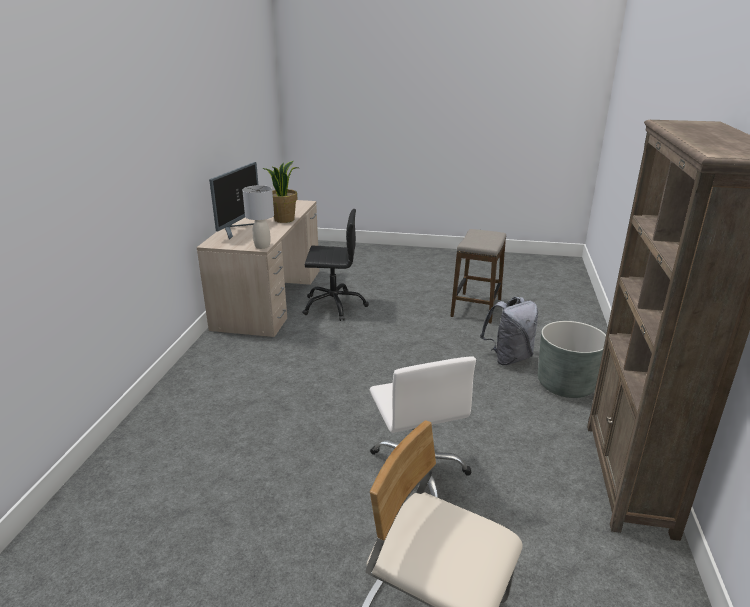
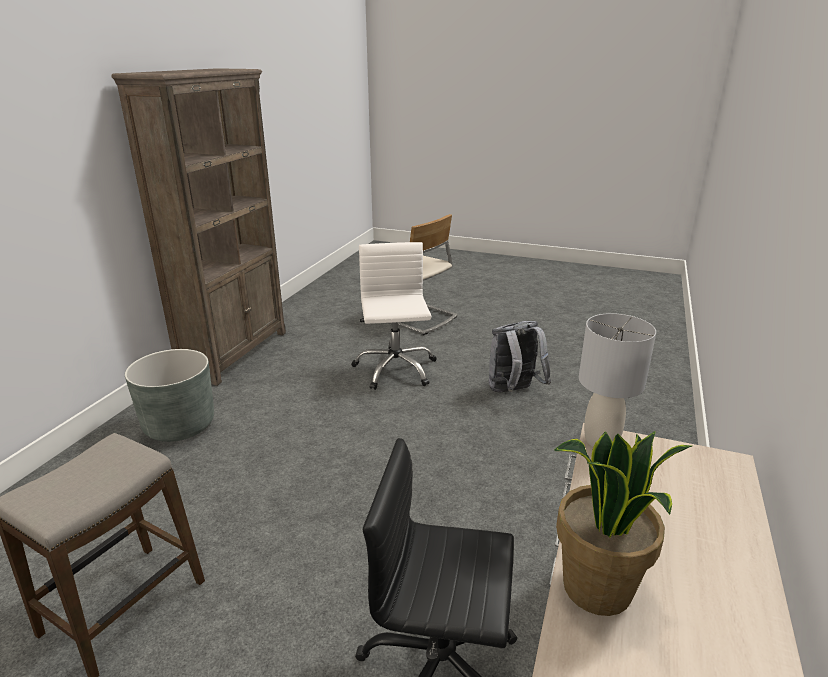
camera: 170 degrees left, 0 degrees up
monitor [209,162,258,240] -> none
grey backpack [480,297,538,365] -> grey backpack moved to [488,321,551,393]

